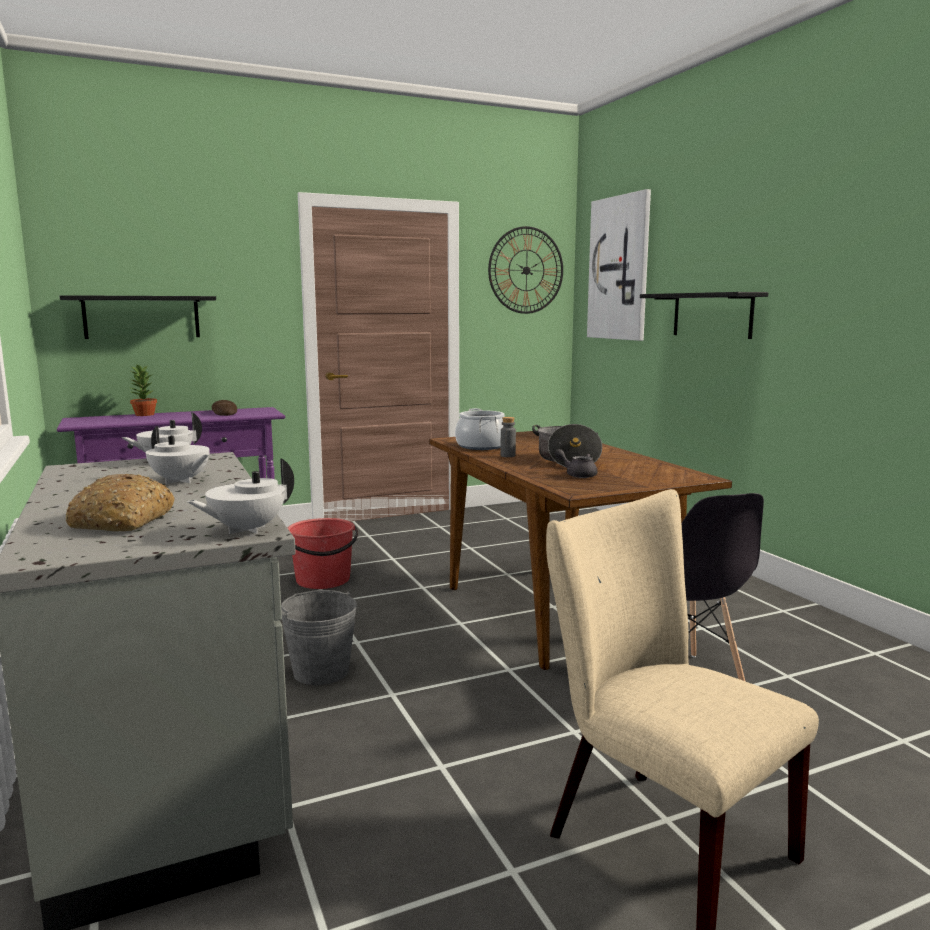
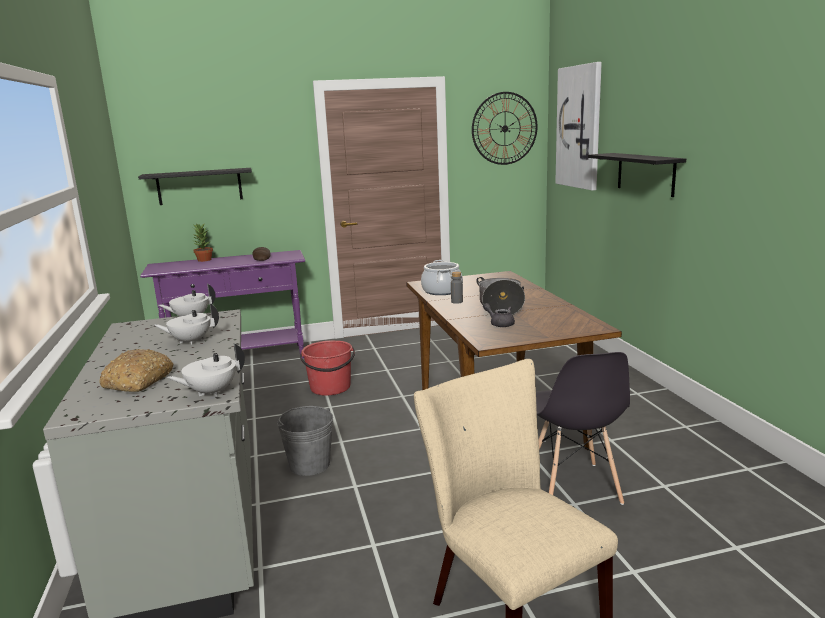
camera: 10 degrees right, 5 degrees up
white teapot [146,426,210,484] -> white teapot turned 120 degrees clockwise [154,304,219,345]

